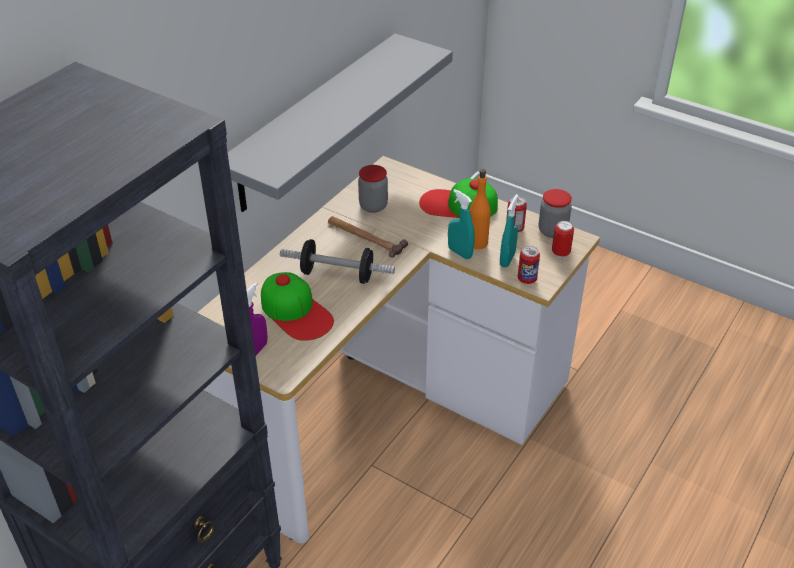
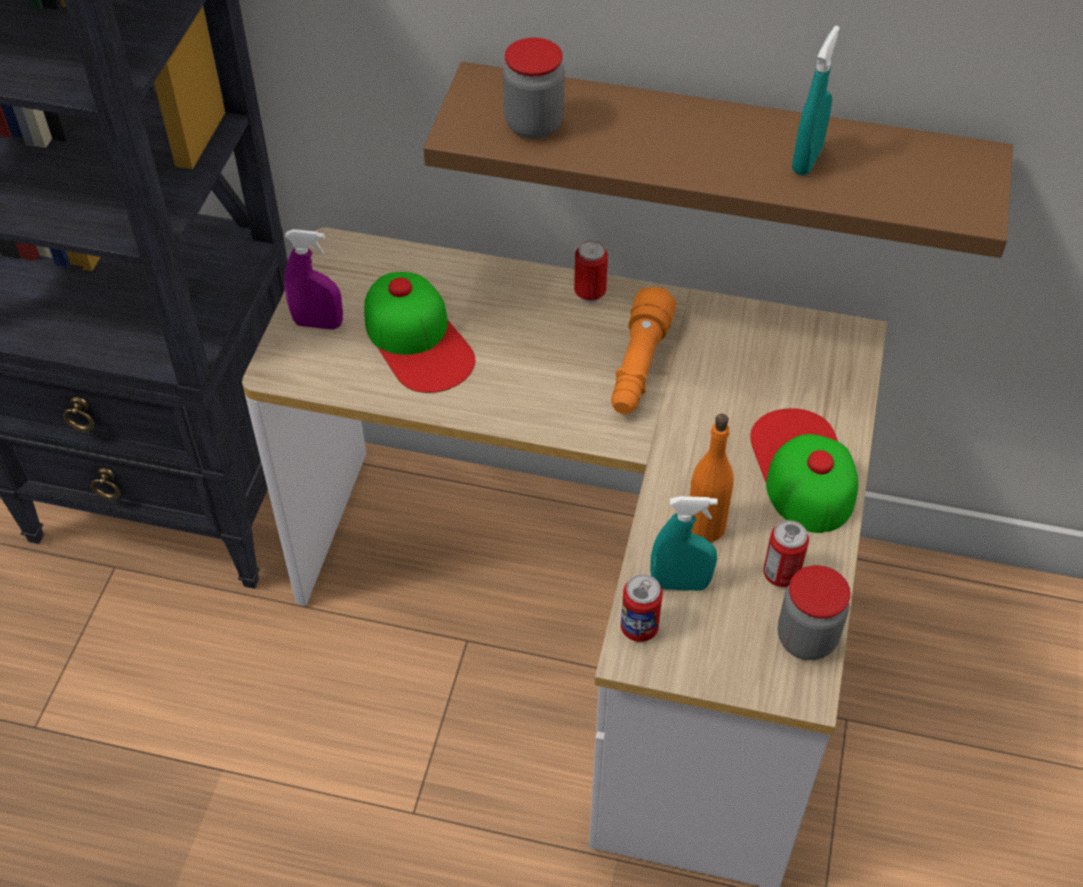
camera: 70 degrees right, 10 degrees up
grey shelf [228,33,453,212] -> brown shelf [423,62,1013,258]
cap [261,272,334,341] -> cap turned 60 degrees counterclockwise [364,272,475,393]
dumbbell [280,239,395,284] -> none
hammer [328,216,408,257] -> orange flashlight [611,287,676,414]
jar [358,165,388,213] -> jar moved to [503,37,565,139]
turquoise spray bottle [448,189,475,259] -> turquoise spray bottle moved to [792,26,840,175]
can [552,221,574,258] -> can moved to [574,241,608,303]

